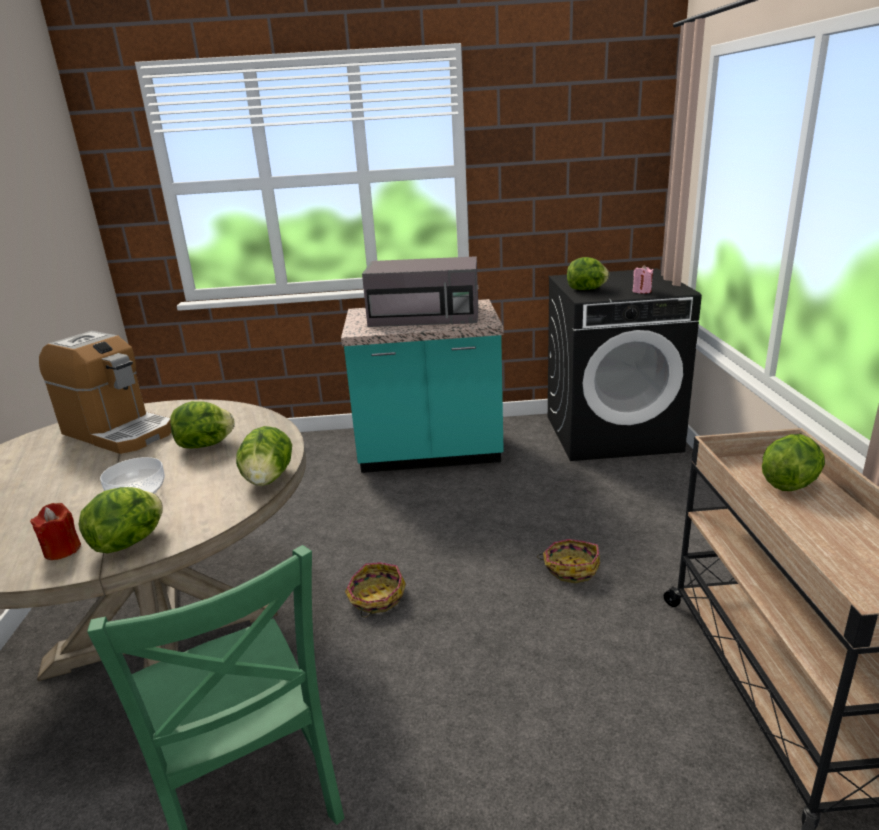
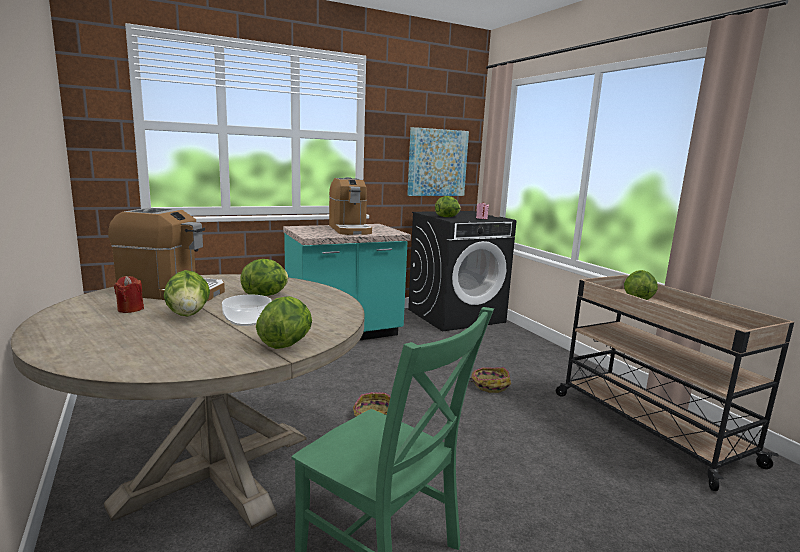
camera: 25 degrees left, 10 degrees down
red candle [30,503,81,560] -> red candle moved to [114,276,144,313]
lettuce [236,426,292,486] -> lettuce moved to [164,270,210,316]
grey microwave [362,256,478,327] -> coffee machine [329,177,372,235]
none -> picture [407,127,469,196]

